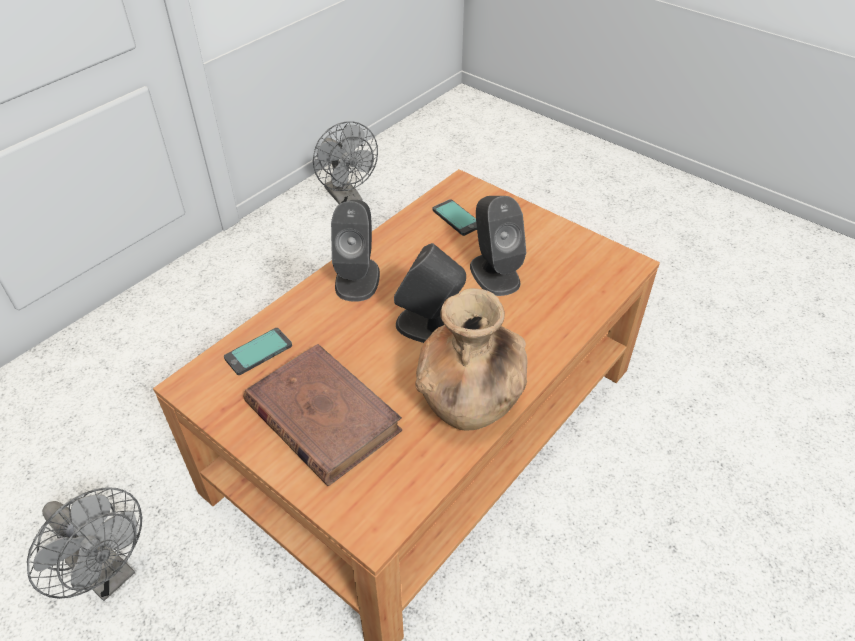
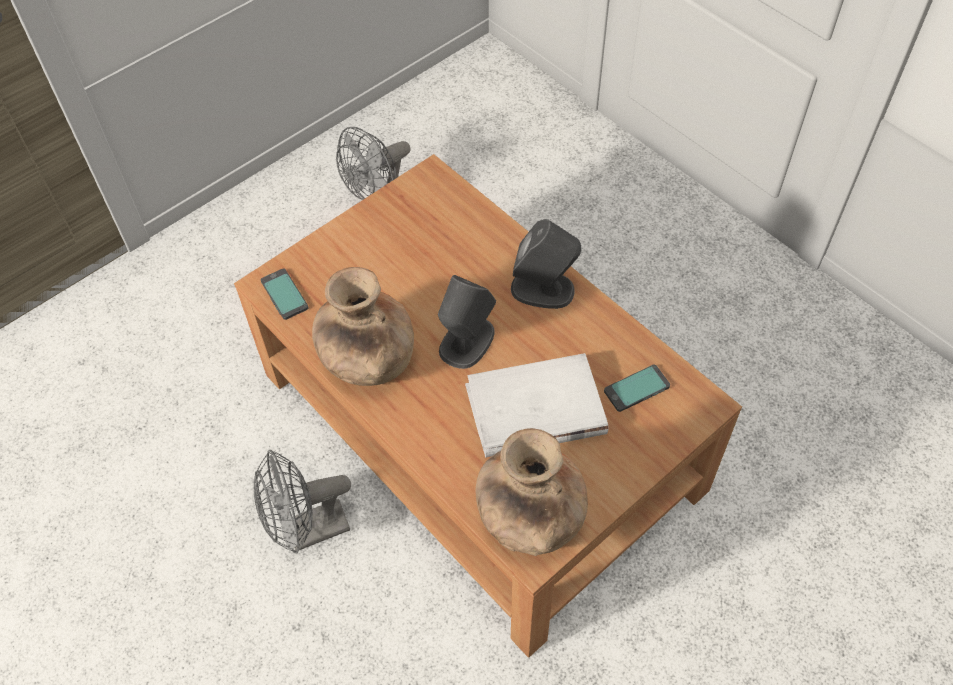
camera: 100 degrees right, 10 degrees up
phone [224,328,292,375] -> phone moved to [261,268,309,320]
brown book [244,344,402,486] -> none
grey fan [313,121,378,204] -> grey fan moved to [254,450,351,553]
grey speaker [470,196,526,296] -> white book [465,353,608,457]
none -> brown vase [475,428,588,556]

